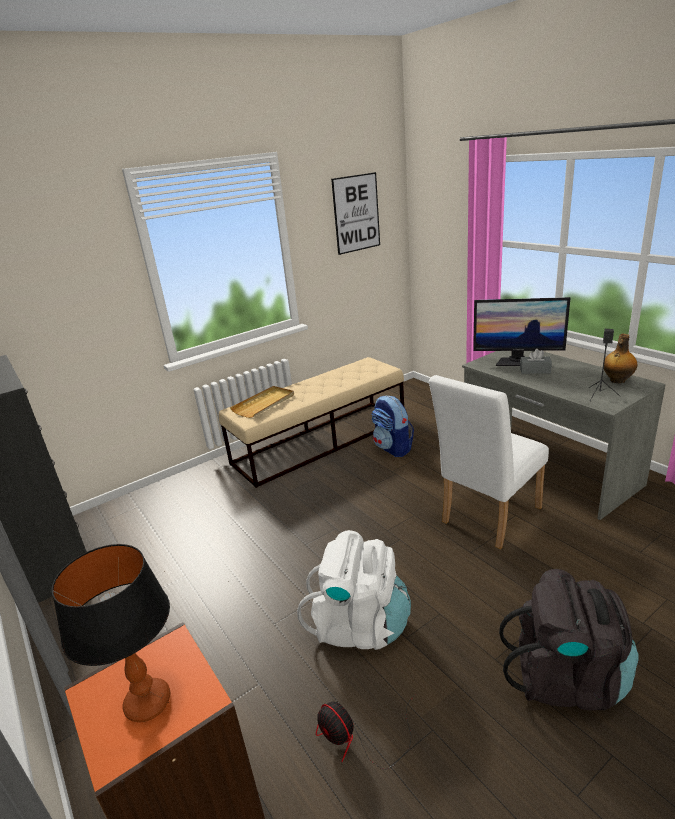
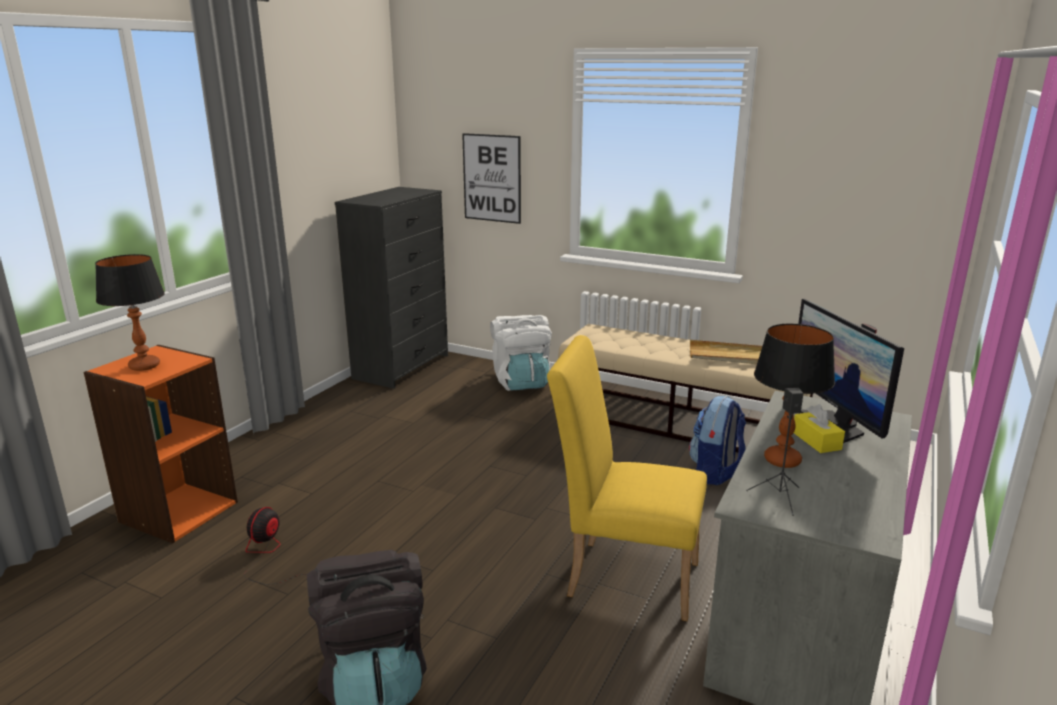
camera: 60 degrees right, 5 degrees down
beige tray [230,386,294,418] -> beige tray moved to [690,340,762,364]
white backpack [297,530,411,650] -> white backpack moved to [490,315,552,391]
picture [331,172,380,255] -> picture moved to [462,133,521,224]
white chair [429,375,549,549] -> yellow chair [547,335,707,621]
grey tissue box [520,349,552,374] -> yellow tissue box [794,404,845,453]
bottle [604,334,637,383] -> none
none -> table lamp [754,324,835,468]

